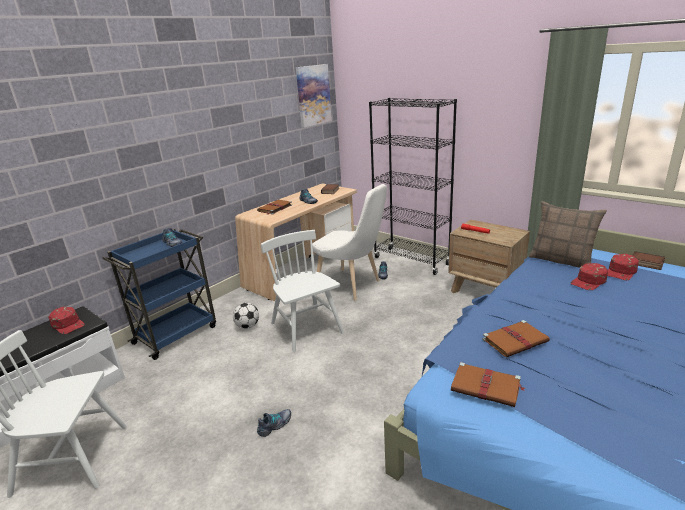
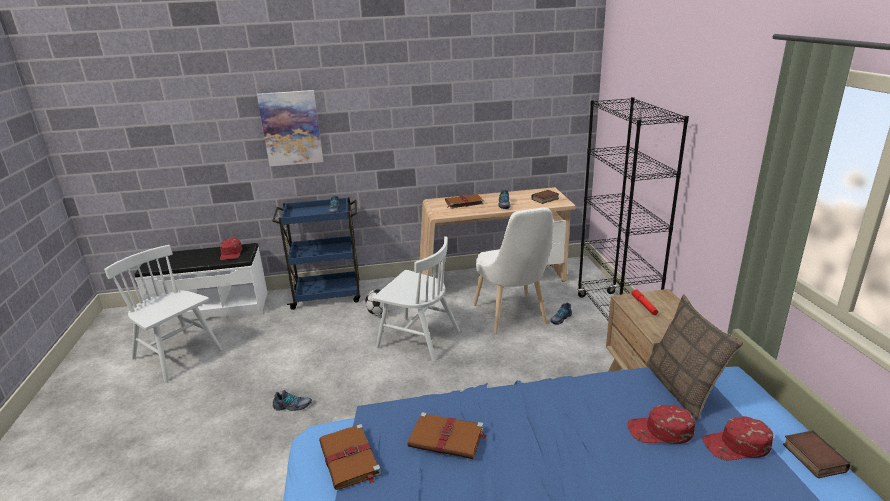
camera: 40 degrees right, 0 degrees up
white chair [261,230,344,352] -> white chair turned 105 degrees clockwise [373,236,460,362]
picture [296,64,332,128] -> picture moved to [257,90,323,166]

